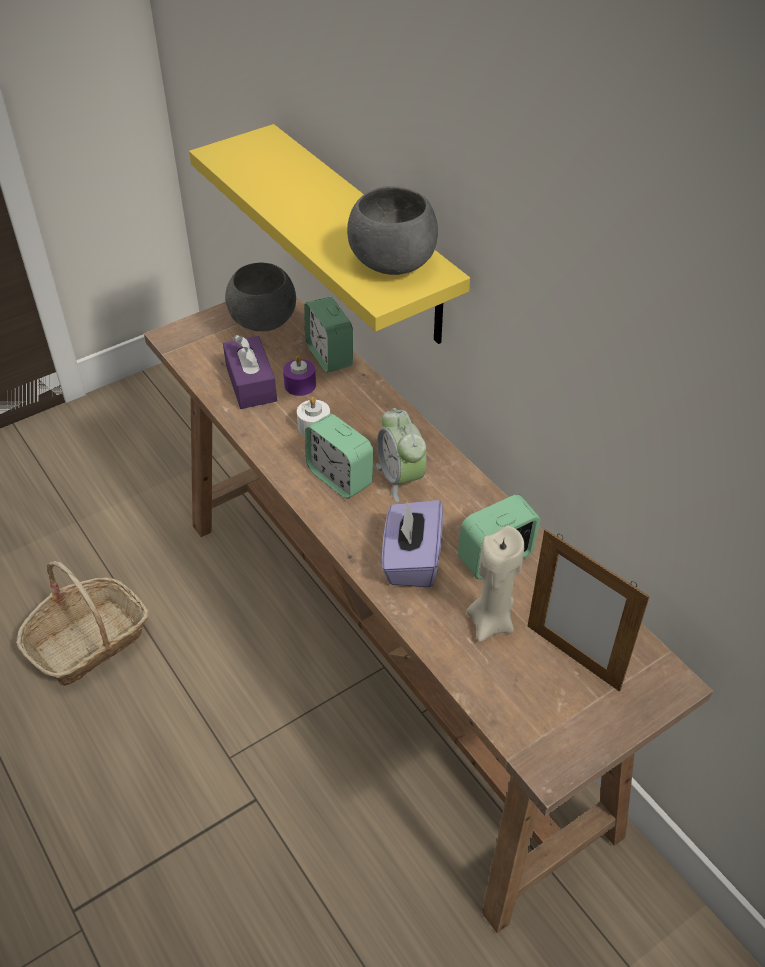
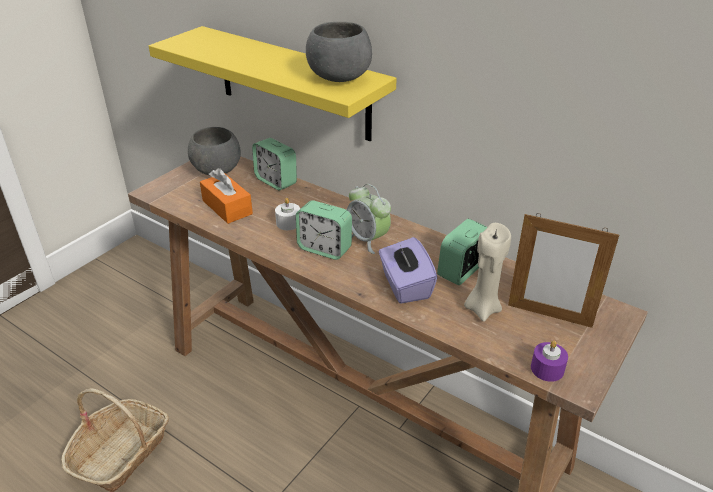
camera: 20 degrees left, 10 degrees down
purple tissue box [223,335,277,409] -> orange tissue box [200,168,253,224]
purple candle [283,355,316,396] -> purple candle moved to [531,341,568,382]

